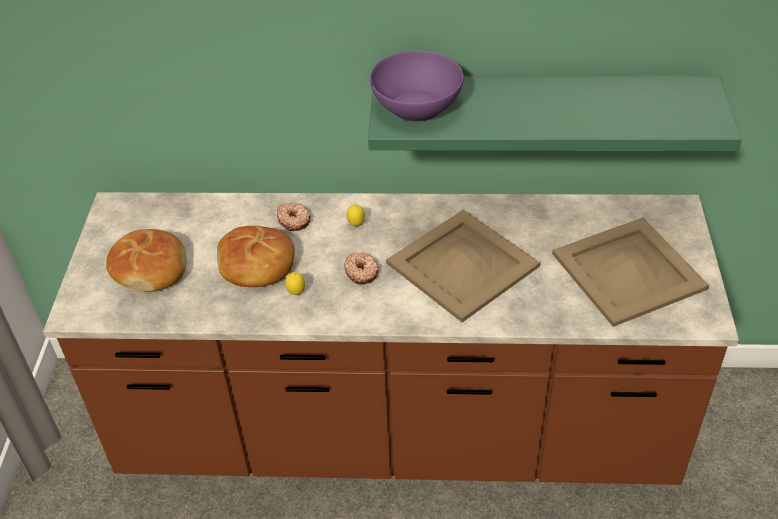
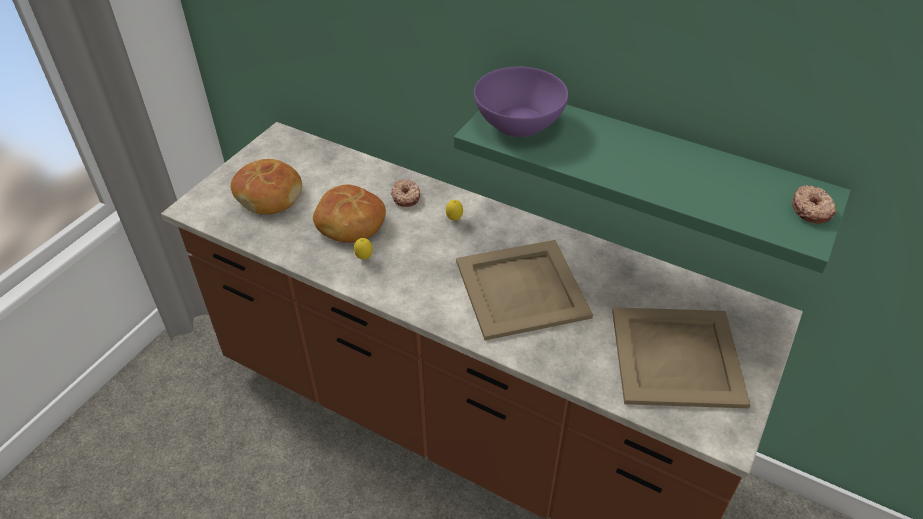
camera: 25 degrees right, 0 degrees up
donut [344,252,379,284] -> donut moved to [792,185,836,224]

